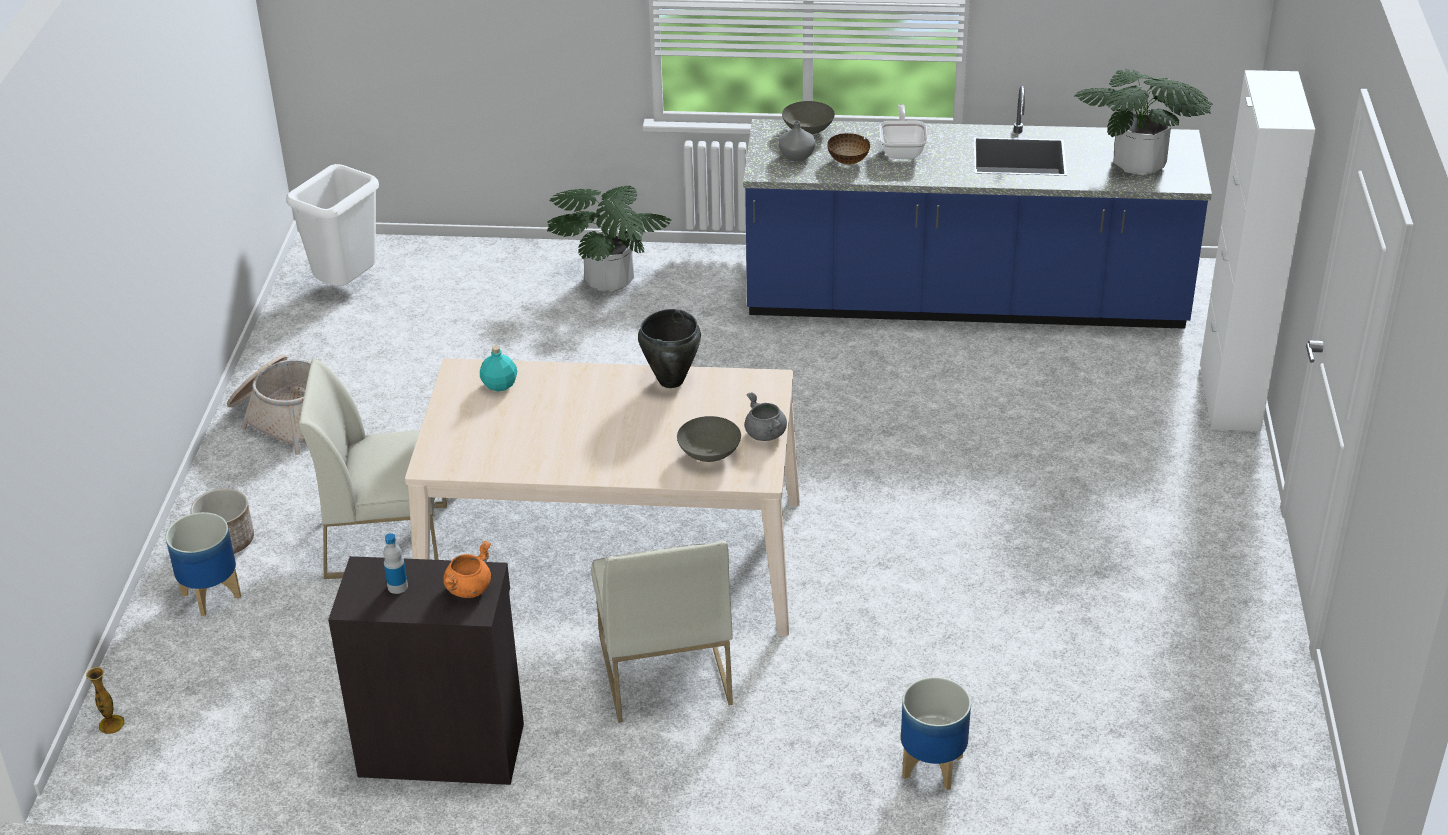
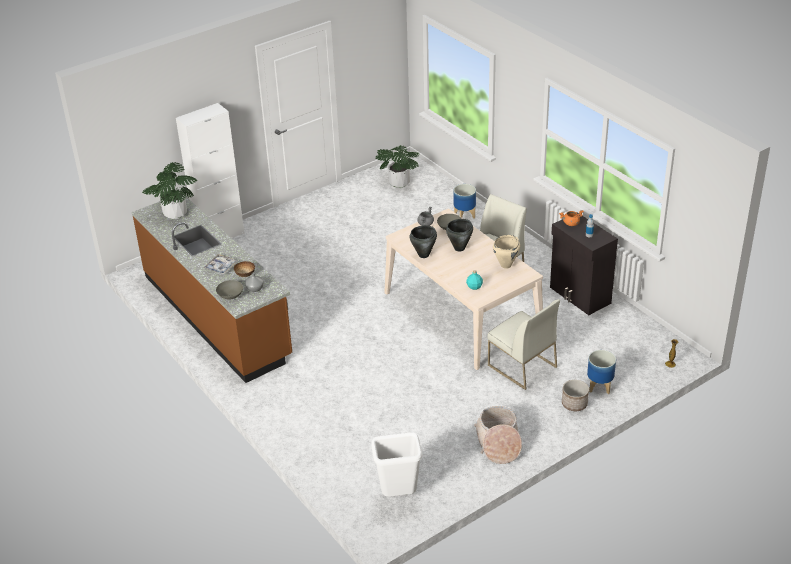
camera: 130 degrees left, 0 degrees up
potted plant [547,186,671,292] -> potted plant moved to [375,145,419,188]
blue counter [743,86,1212,329] -> brown counter [132,197,292,383]
frying pan [879,104,928,159] -> tray [204,254,238,274]
none -> black cooking pot [446,219,473,251]
none -> beige cooking pot [493,235,520,269]

